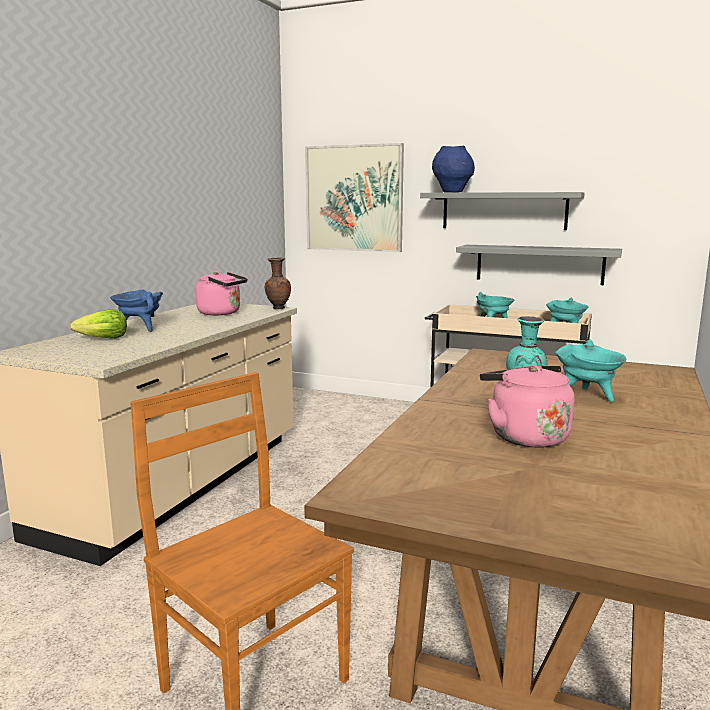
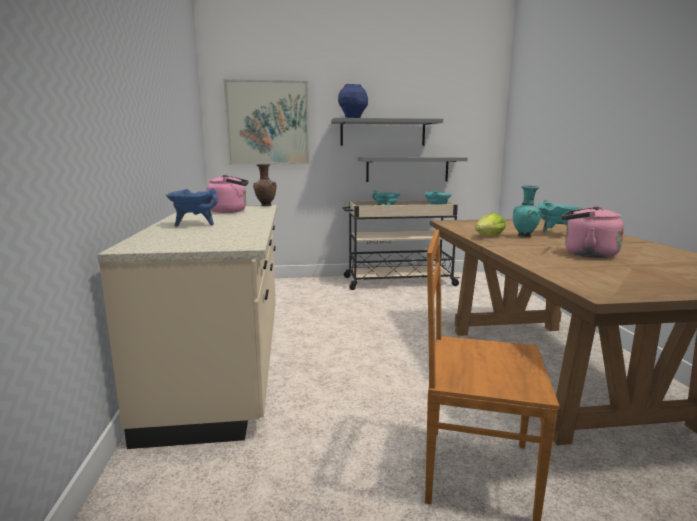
camera: 30 degrees left, 0 degrees up
lettuce [70,309,127,338] -> lettuce moved to [475,213,506,236]

